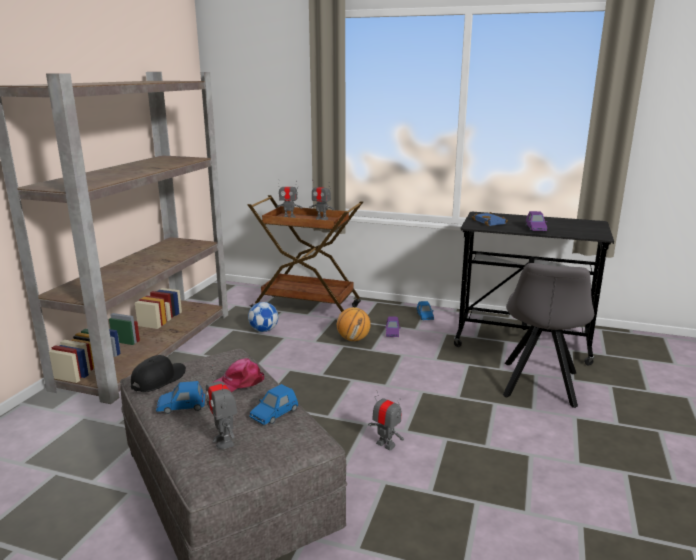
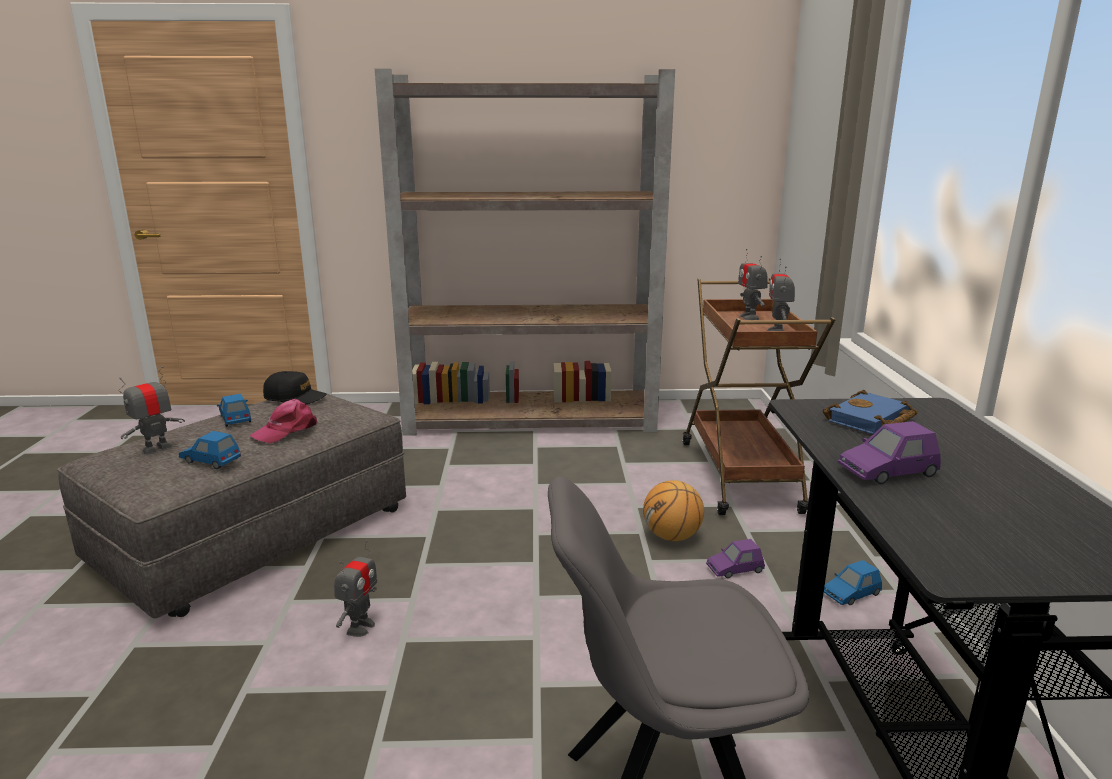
camera: 70 degrees right, 0 degrees up
pink cap [212,358,264,392] -> pink cap turned 90 degrees counterclockwise [249,399,317,443]
football [248,302,278,332] -> none

